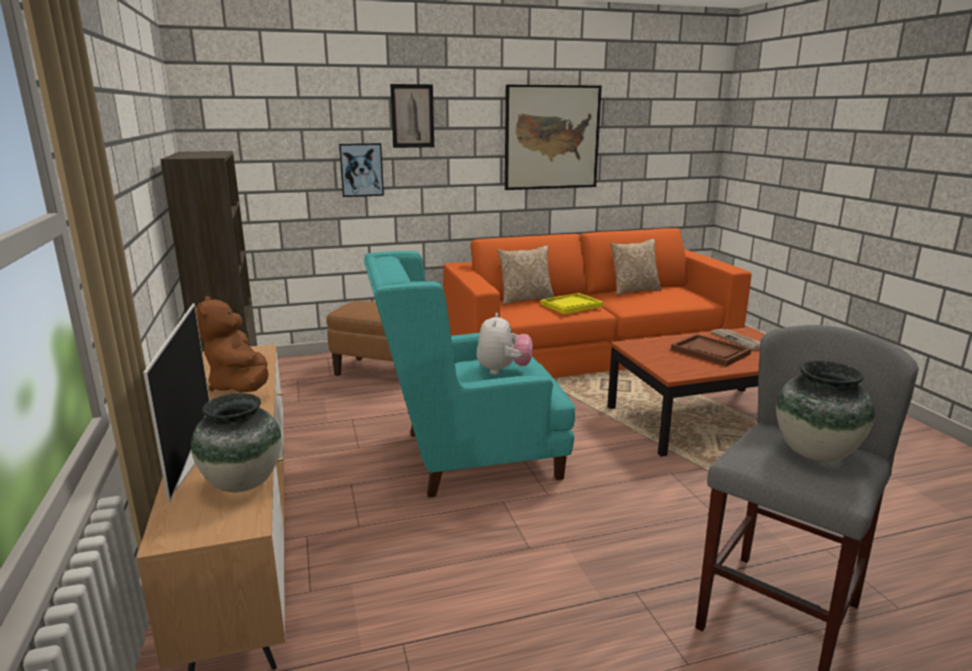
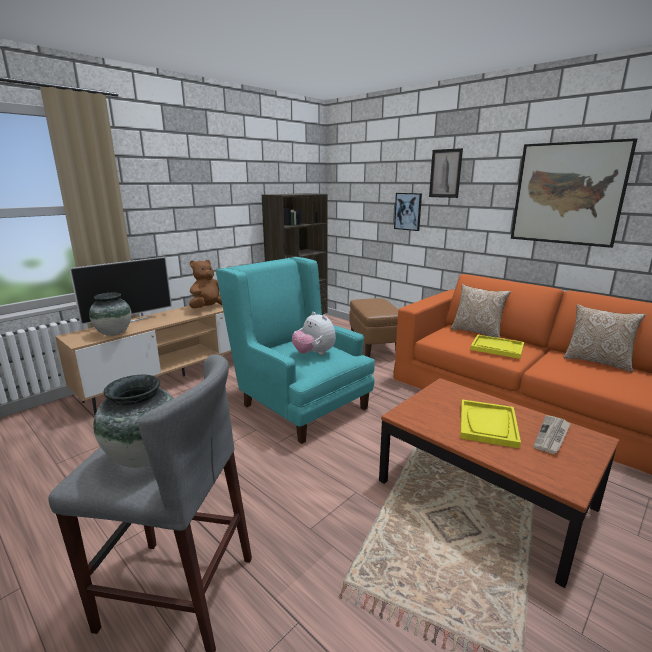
camera: 60 degrees right, 0 degrees up
plush toy [477,313,533,375] -> plush toy turned 75 degrees clockwise [292,312,336,355]
brown tray [671,334,751,366] -> yellow tray [460,400,521,449]

